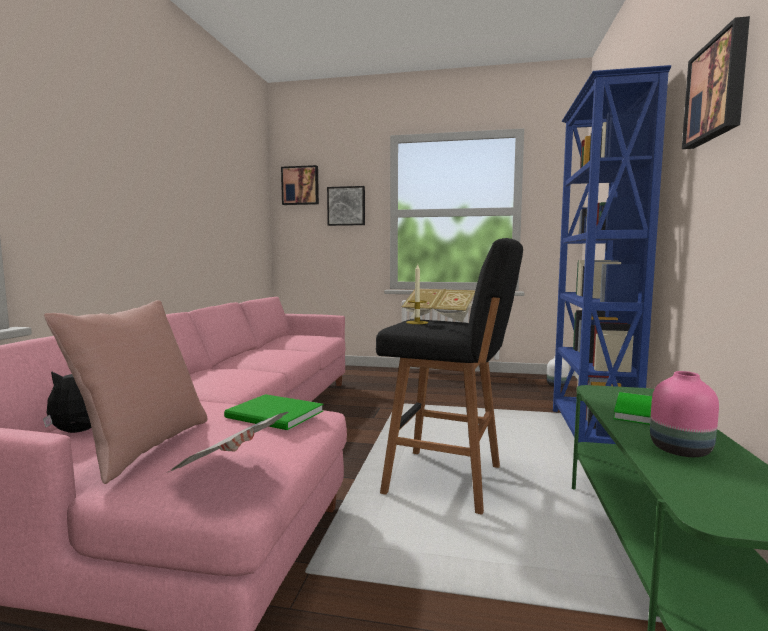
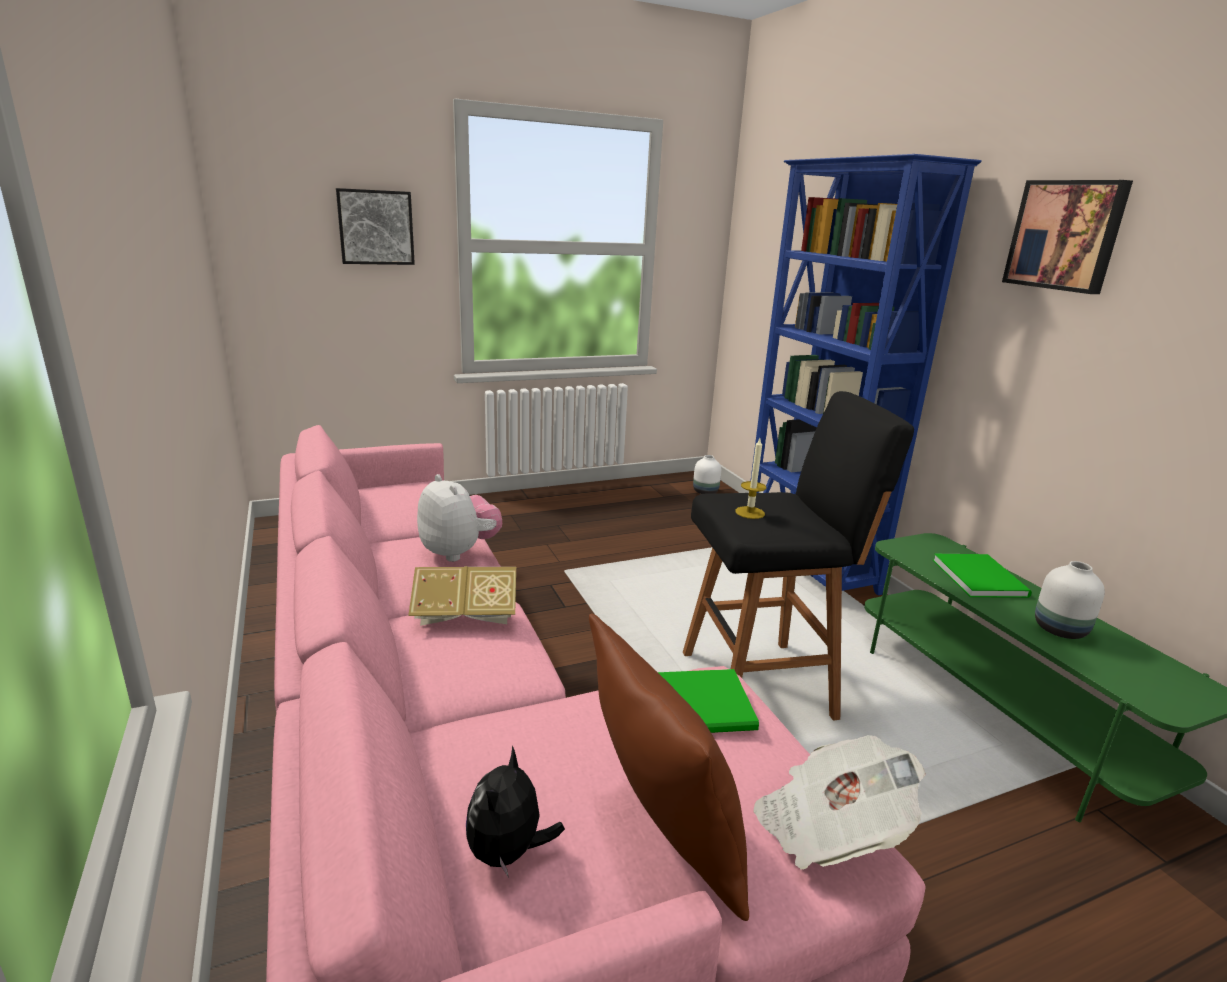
camera: 35 degrees left, 15 degrees up
pink pillow [44,300,208,484] -> brown pillow [589,613,749,921]
picture [281,165,319,205] -> none
book [402,289,475,322] -> book moved to [408,566,516,626]
pink vase [650,371,719,457] -> white vase [1035,561,1105,639]
none -> plush toy [417,474,502,562]

